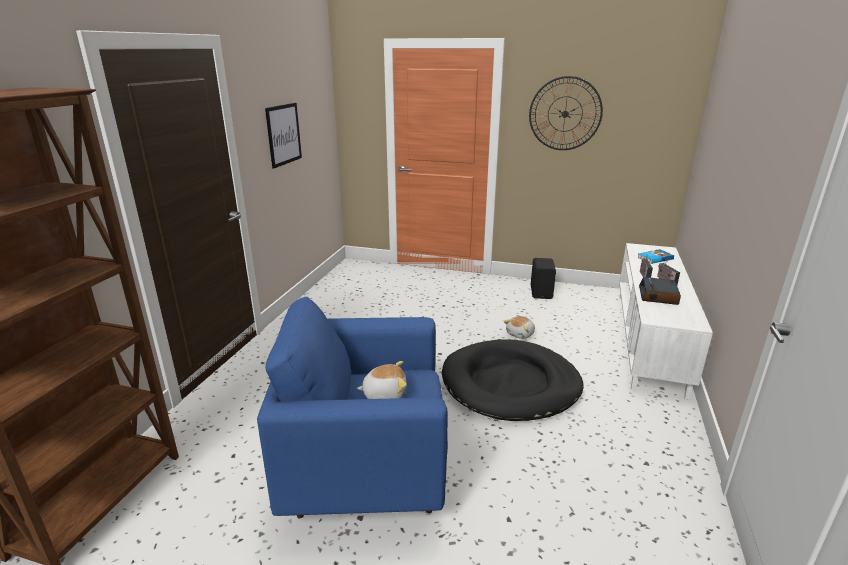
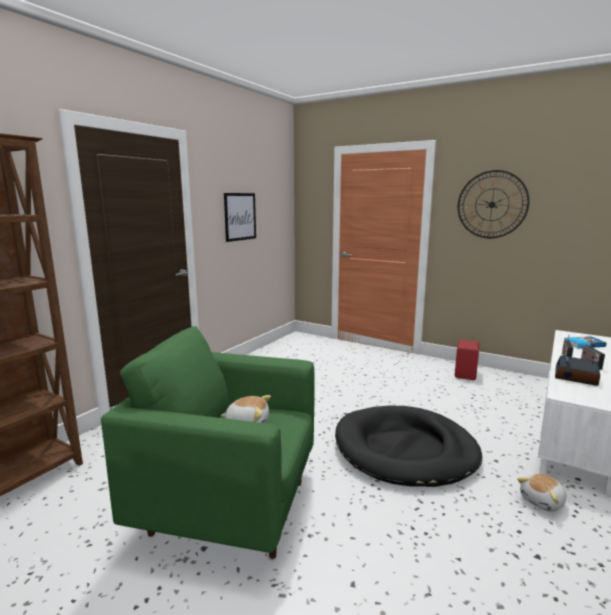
camera: 15 degrees right, 10 degrees down
blue armchair [257,297,448,518] -> green armchair [101,326,315,559]
plush toy [504,316,535,339] -> plush toy moved to [517,474,567,512]
black speaker [531,258,556,299] -> red speaker [455,340,479,380]

